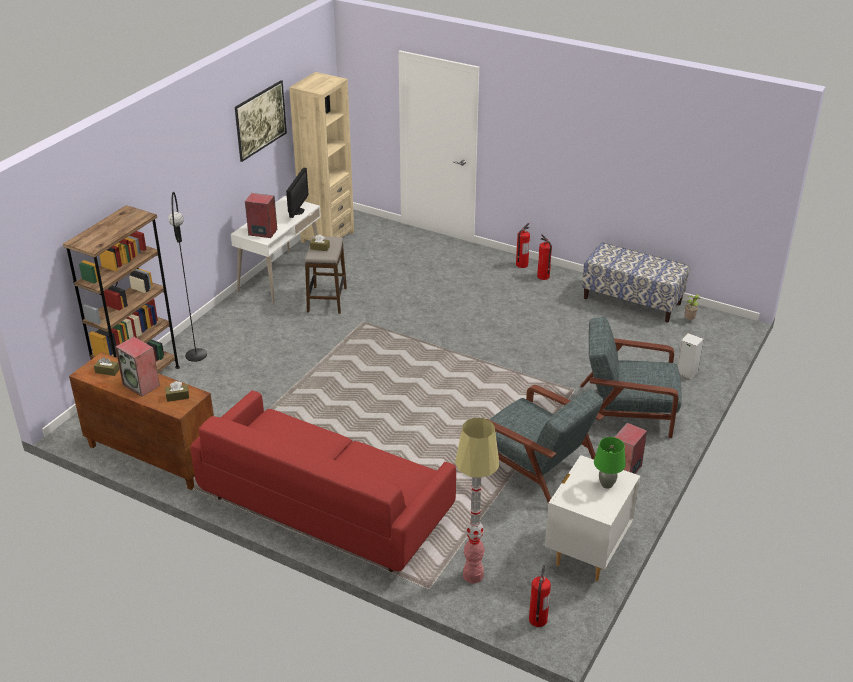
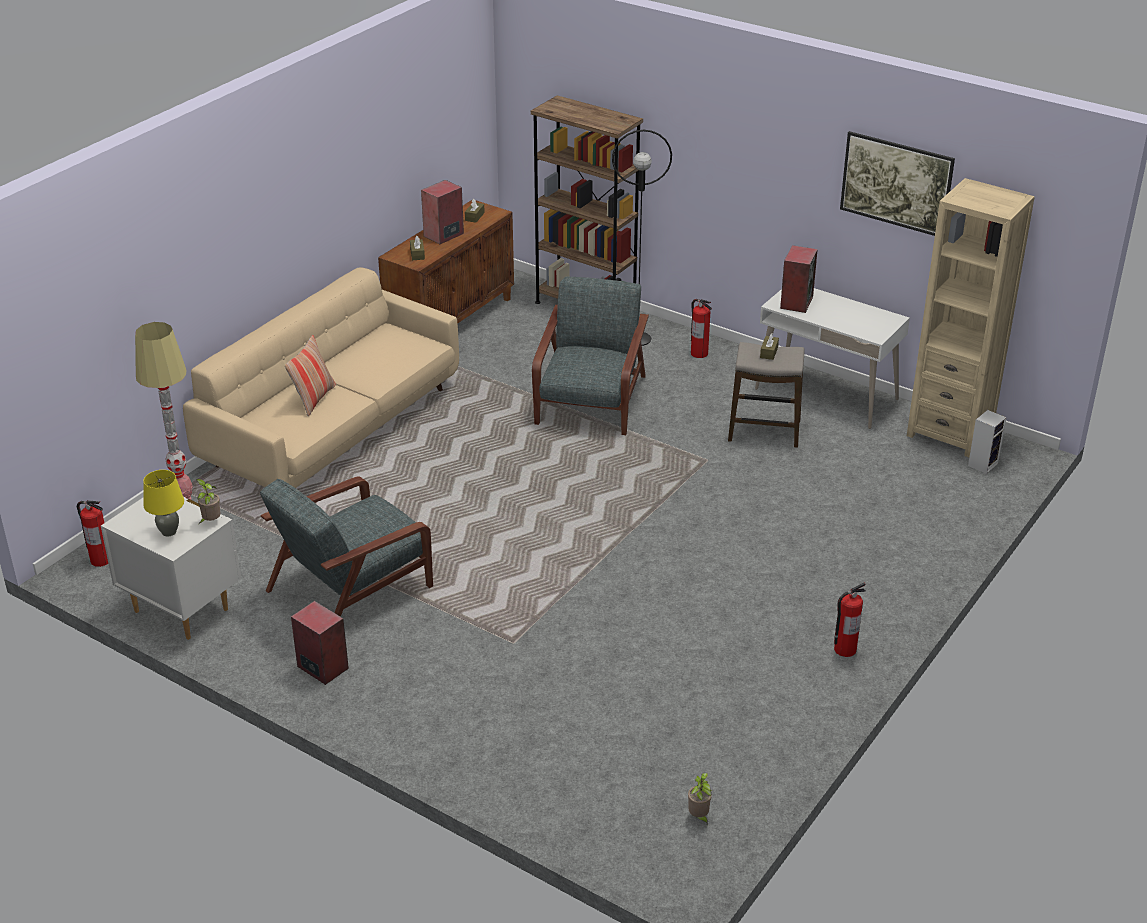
camera: 95 degrees right, 0 degrees up
red sofa [191,390,456,572] -> beige sofa [183,267,459,488]
monitor [286,168,308,218] -> none
fire extinguisher [516,223,530,268] -> fire extinguisher moved to [691,299,712,358]
grey armchair [580,317,682,438] -> grey armchair moved to [532,276,649,435]
bench [582,242,689,323] -> none
green table lamp [594,437,626,489] -> yellow table lamp [144,470,184,536]
speaker [677,333,704,379] -> speaker moved to [968,410,1007,474]
none -> potted plant [195,479,221,523]
none -> pillow [285,335,336,416]

